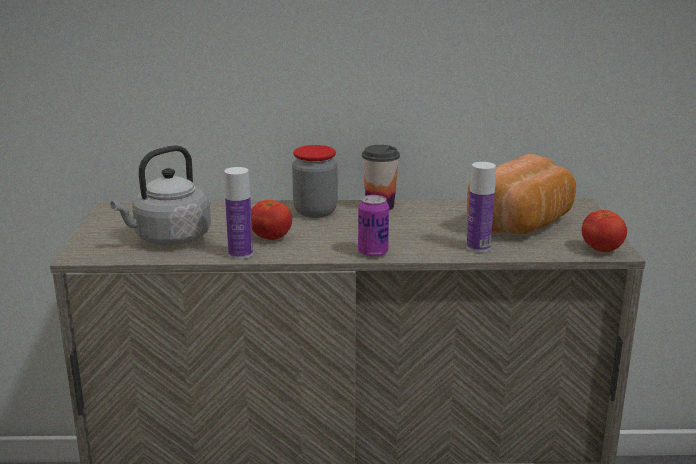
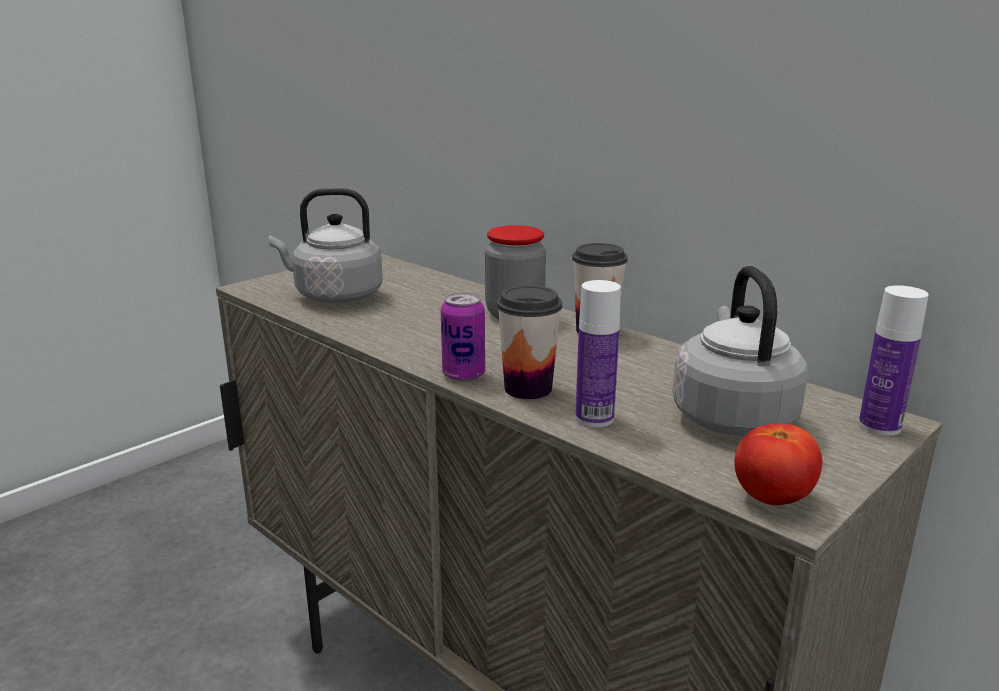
camera: 45 degrees right, 0 degrees up
bottle [224,167,253,259] -> bottle moved to [859,285,929,436]
tomato [251,200,292,240] -> none
bread [467,154,576,234] -> grey kettle [673,266,808,436]
none -> cup [497,285,562,399]

